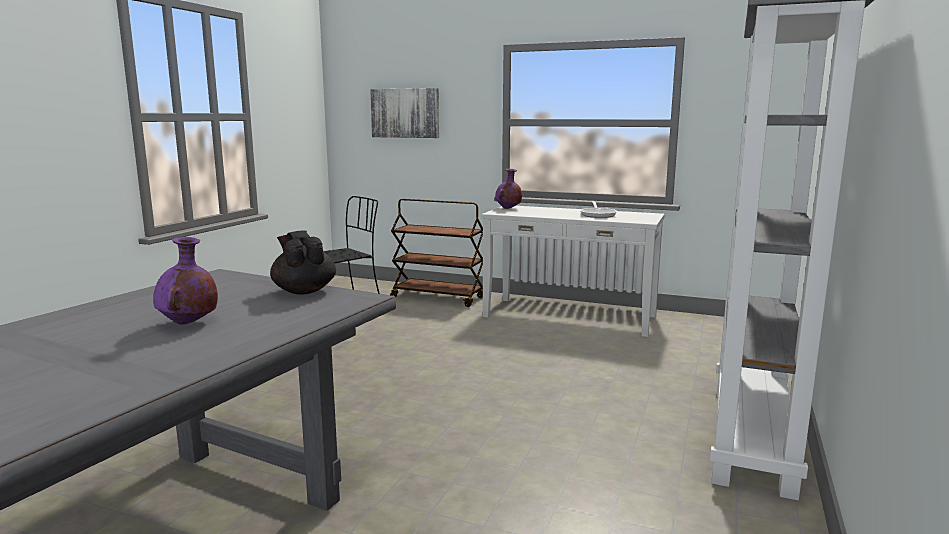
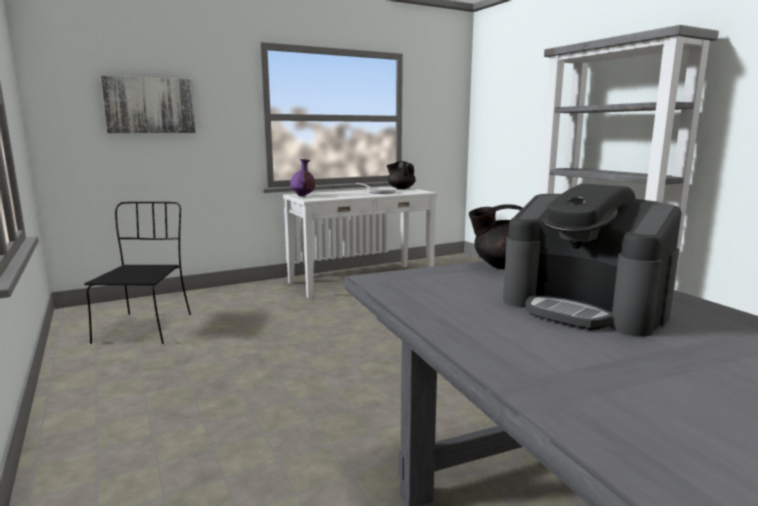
camera: 50 degrees left, 0 degrees up
purple vase [153,237,218,324] -> coffee machine [503,184,682,337]
brown cart [390,199,483,307] -> none
none -> black teapot [387,161,416,189]

